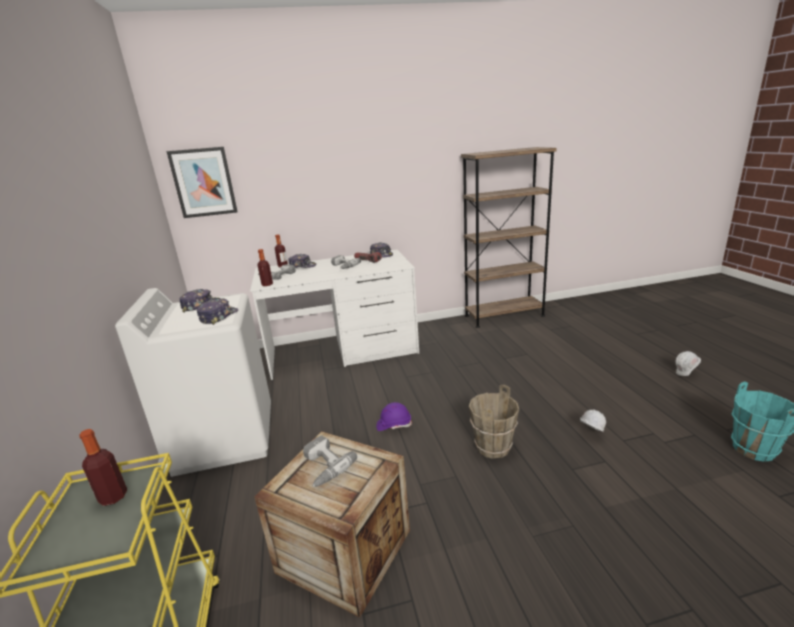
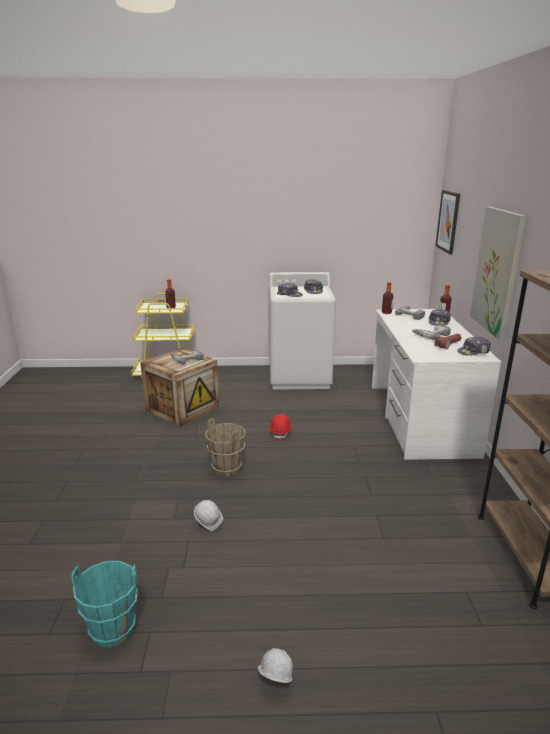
camera: 100 degrees right, 0 degrees up
purple hard hat [376,402,412,431] -> red hard hat [269,414,292,440]
none -> picture [470,207,526,340]

